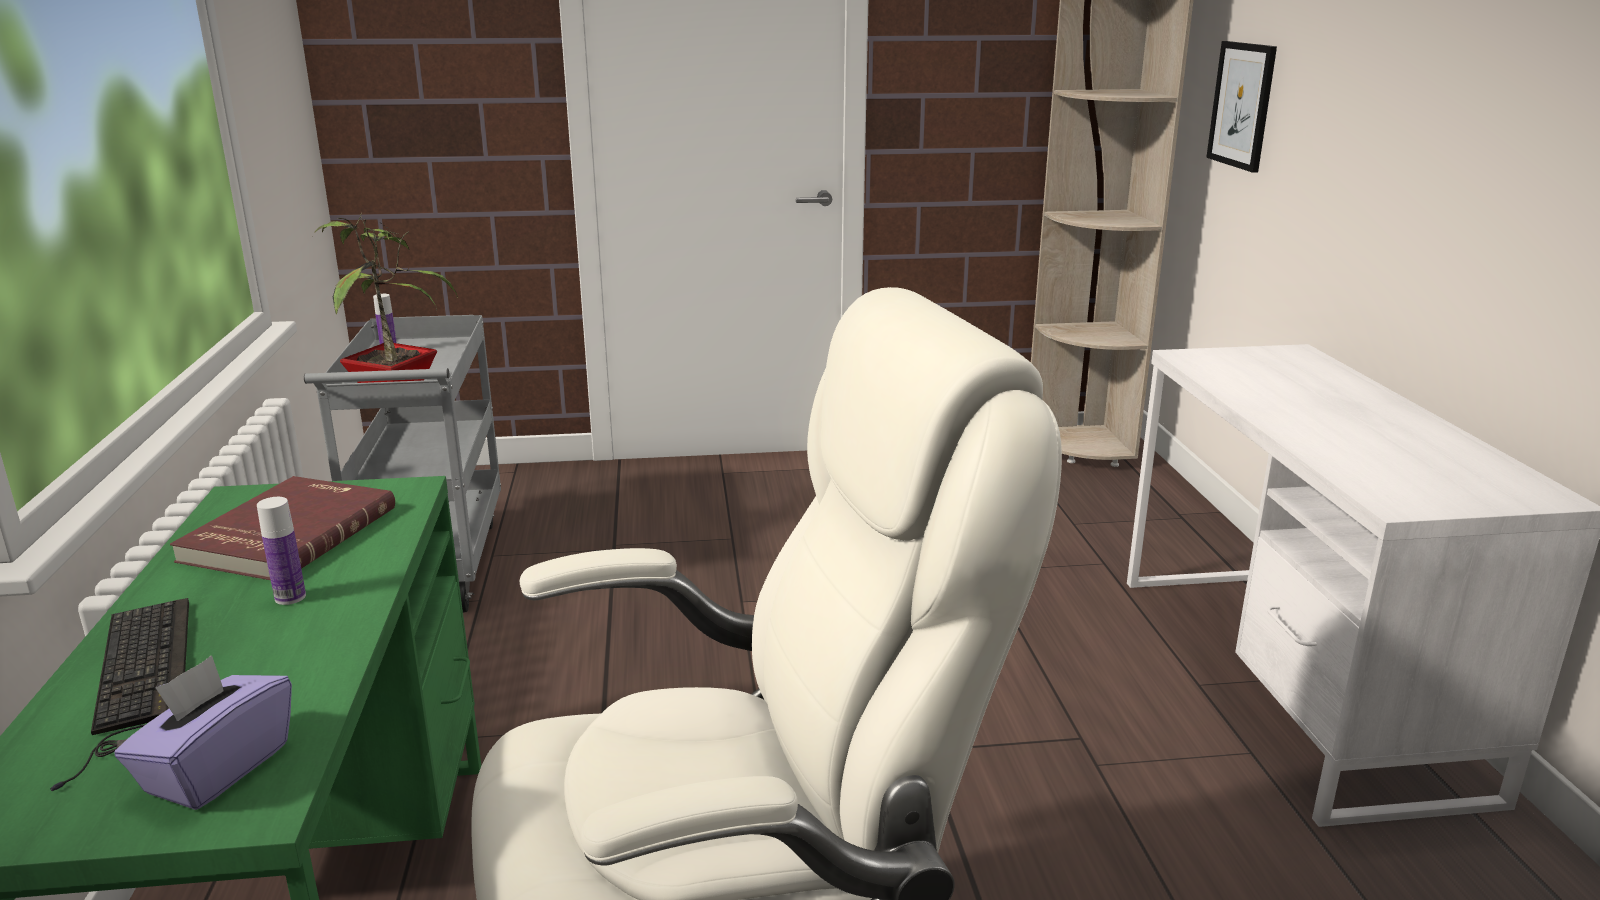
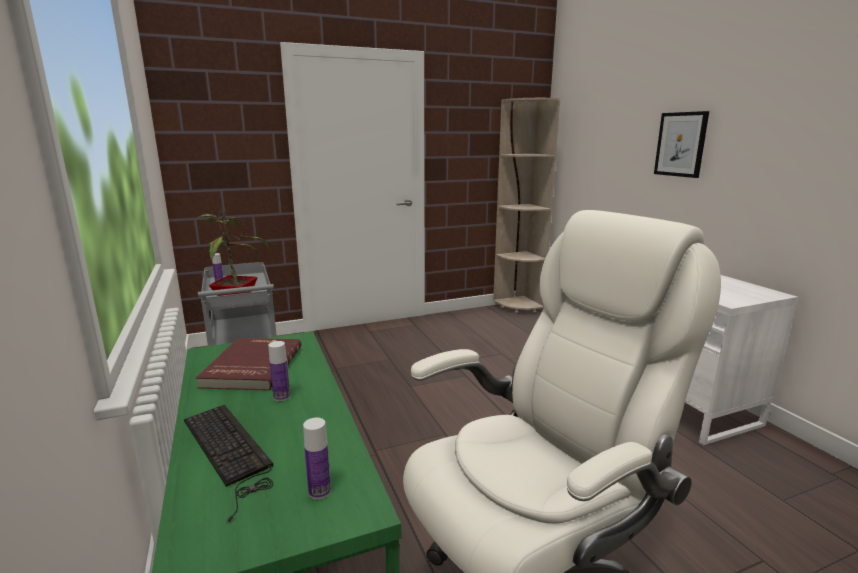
camera: 15 degrees left, 5 degrees down
purple tissue box [114,655,292,810] -> bottle [303,418,331,500]
picture [1206,41,1277,173] -> picture moved to [654,111,709,178]

